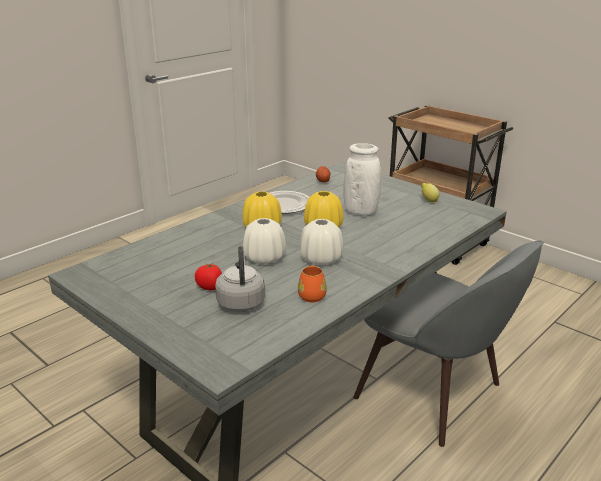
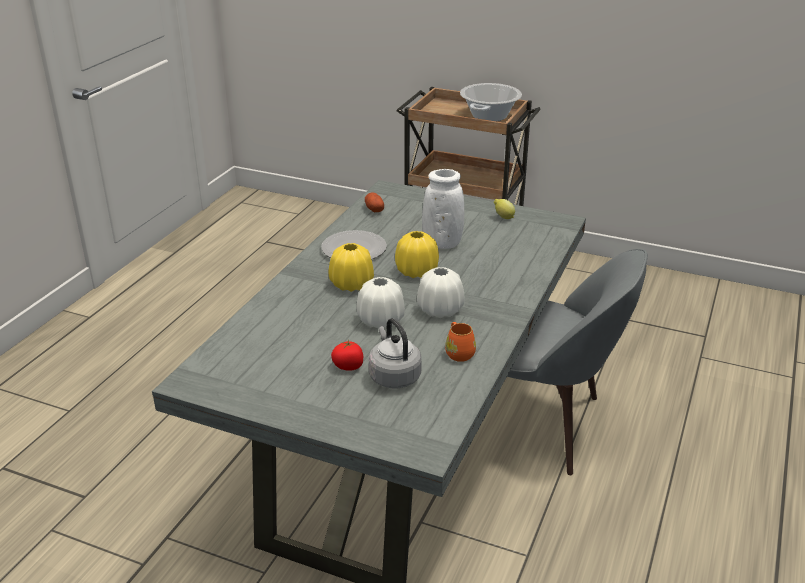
camera: 20 degrees left, 5 degrees up
none -> cooking pot [460,83,522,121]

